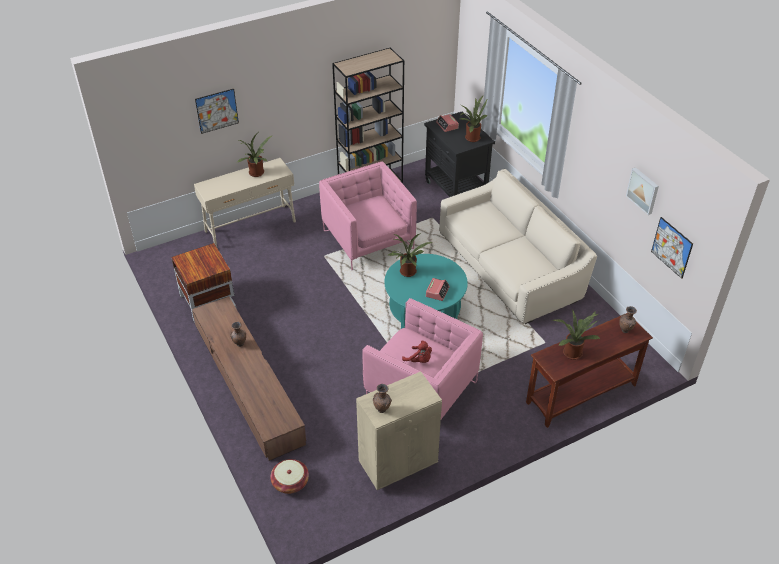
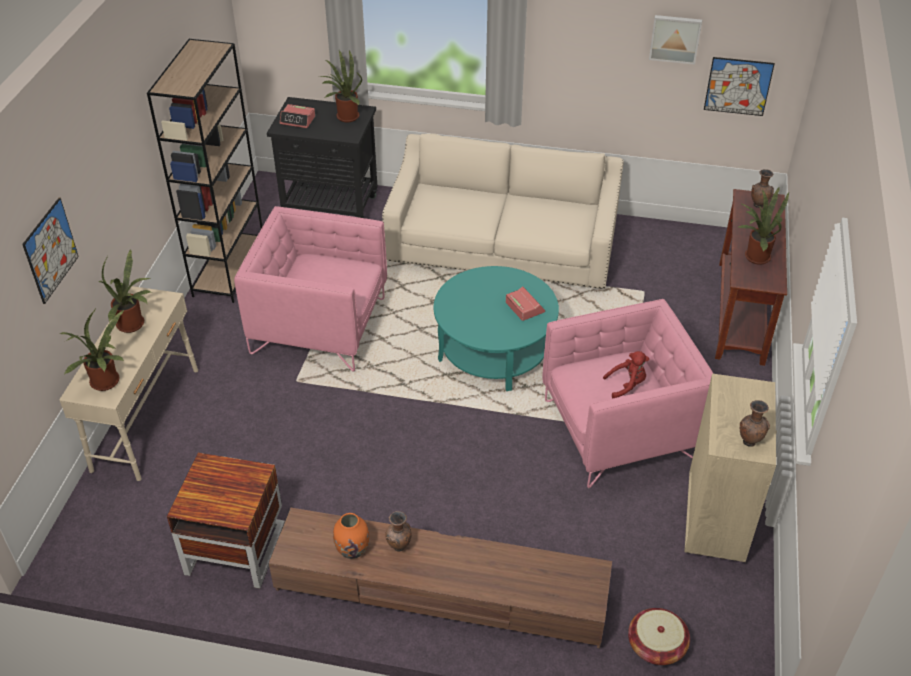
camera: 50 degrees left, 0 degrees up
potted plant [388,233,432,277] -> potted plant moved to [60,309,124,391]
none -> orange vase [333,513,369,559]

